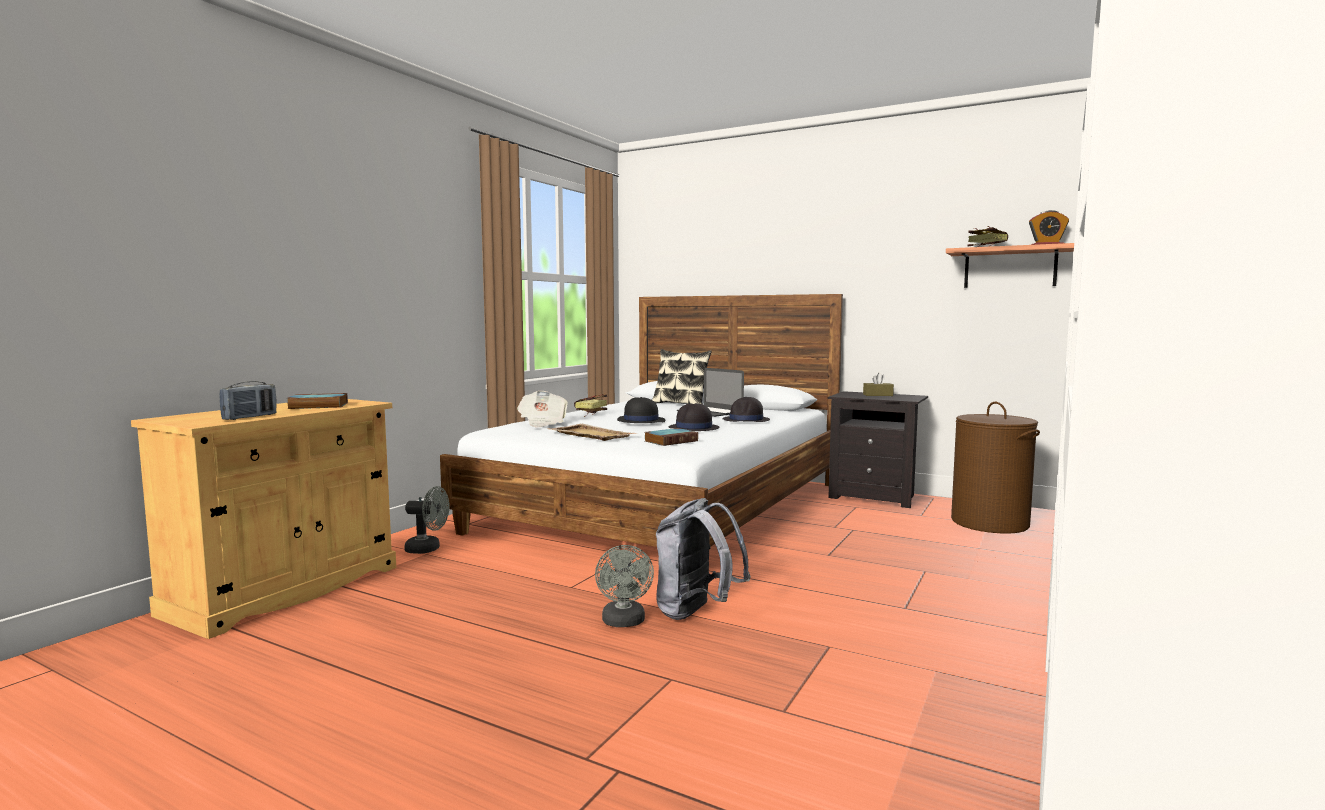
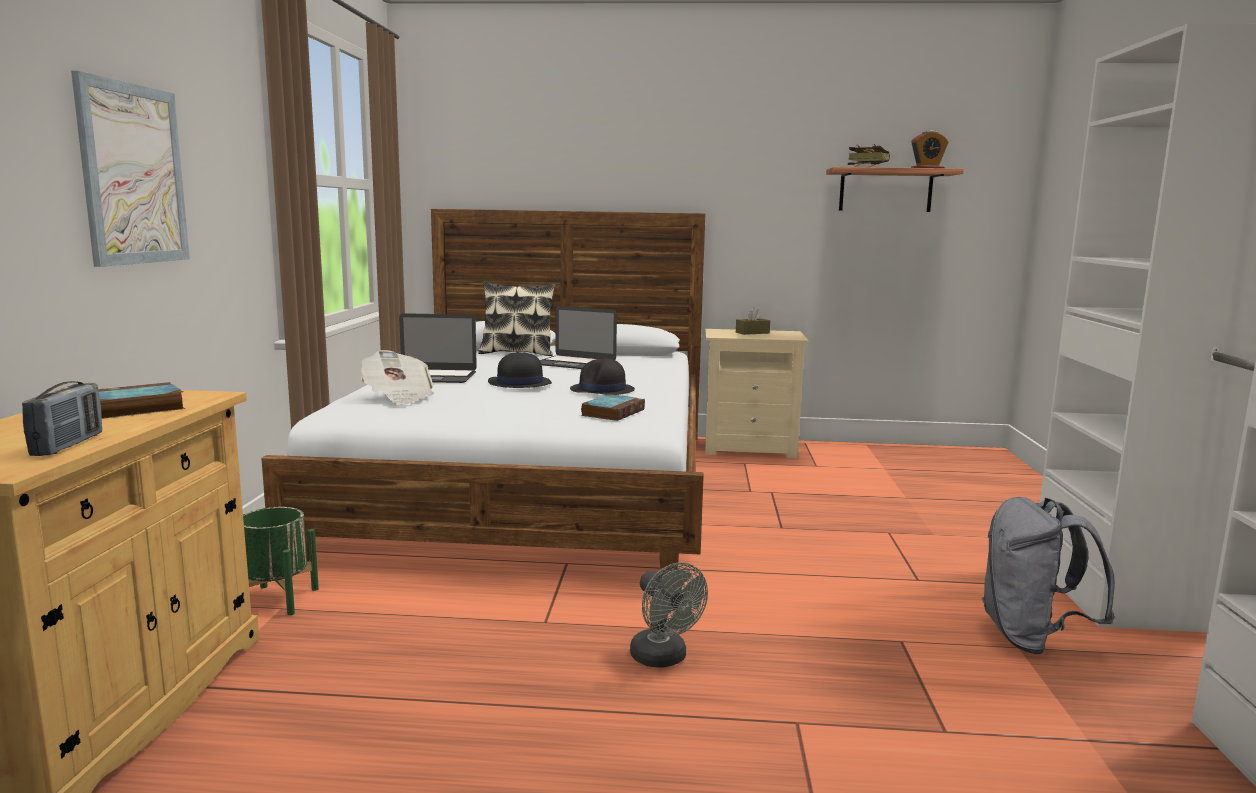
camera: 25 degrees left, 5 degrees up
grey fan [404,486,450,554] -> green planter [243,507,319,615]
beige tray [547,424,636,441] -> none
book [574,394,607,417] -> laptop [399,313,477,383]
grey backpack [656,498,751,620] -> grey backpack moved to [982,497,1115,654]
black hat [722,397,770,422] -> none
black nightstand [828,391,928,508] -> beige nightstand [705,329,809,458]
brown laundry basket [951,402,1040,533] -> none
none -> picture [71,71,190,267]

